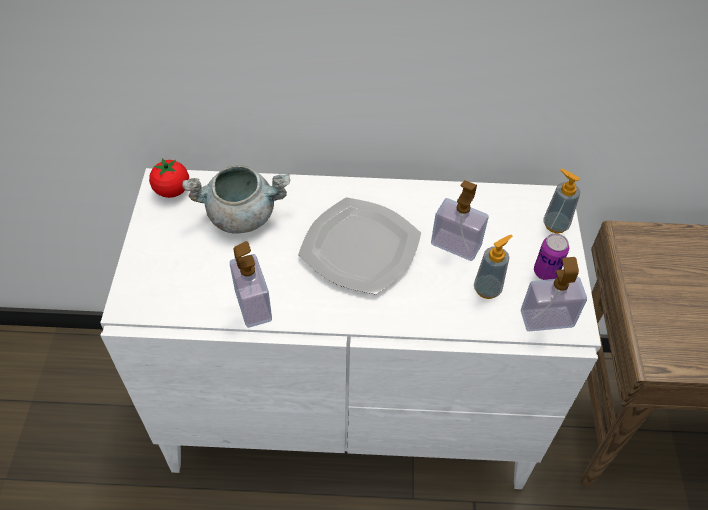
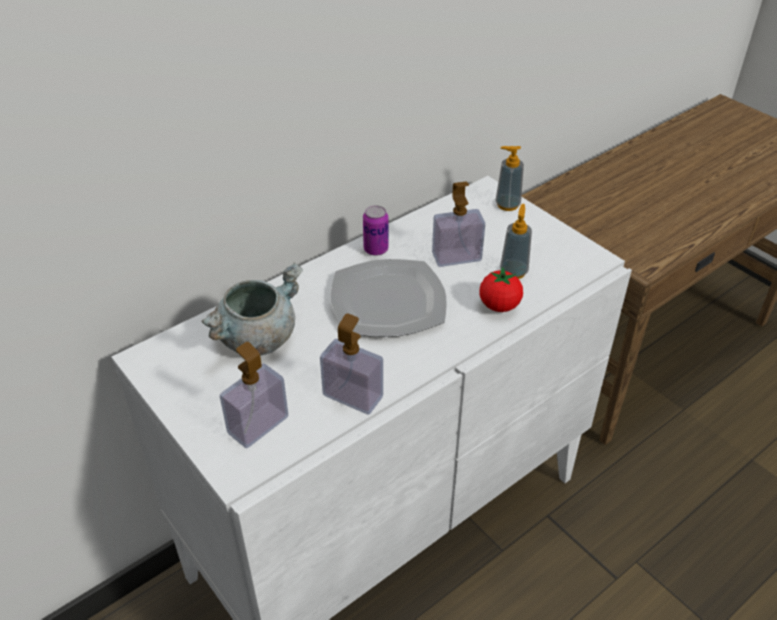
camera: 40 degrees left, 10 degrees down
tomato [149,158,189,198] -> tomato moved to [479,267,523,312]
soap dispenser [521,257,587,331] -> soap dispenser moved to [220,342,288,448]
can [534,233,569,280] -> can moved to [363,205,388,256]

